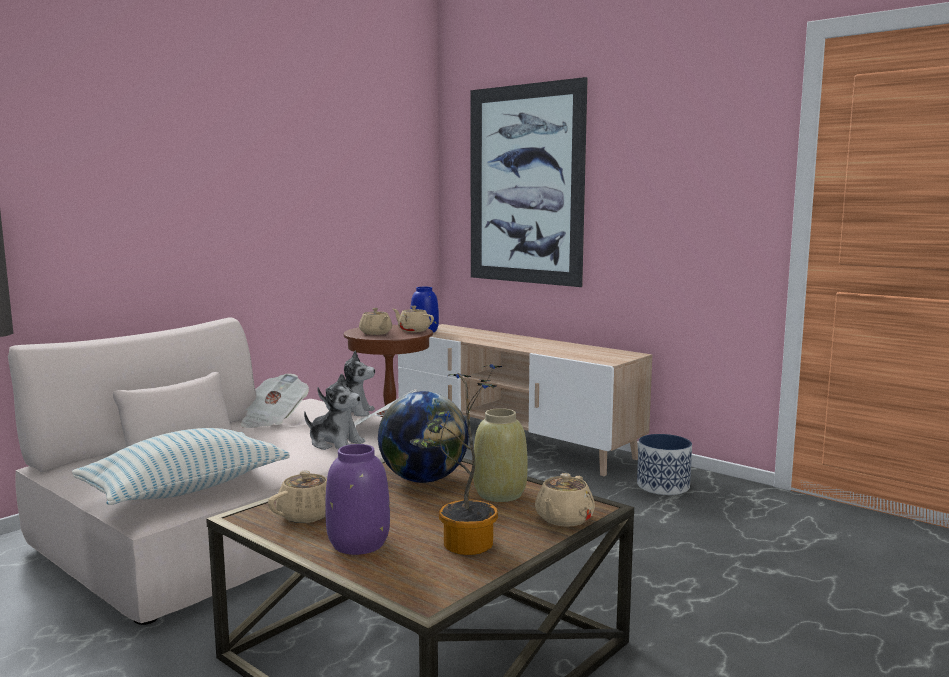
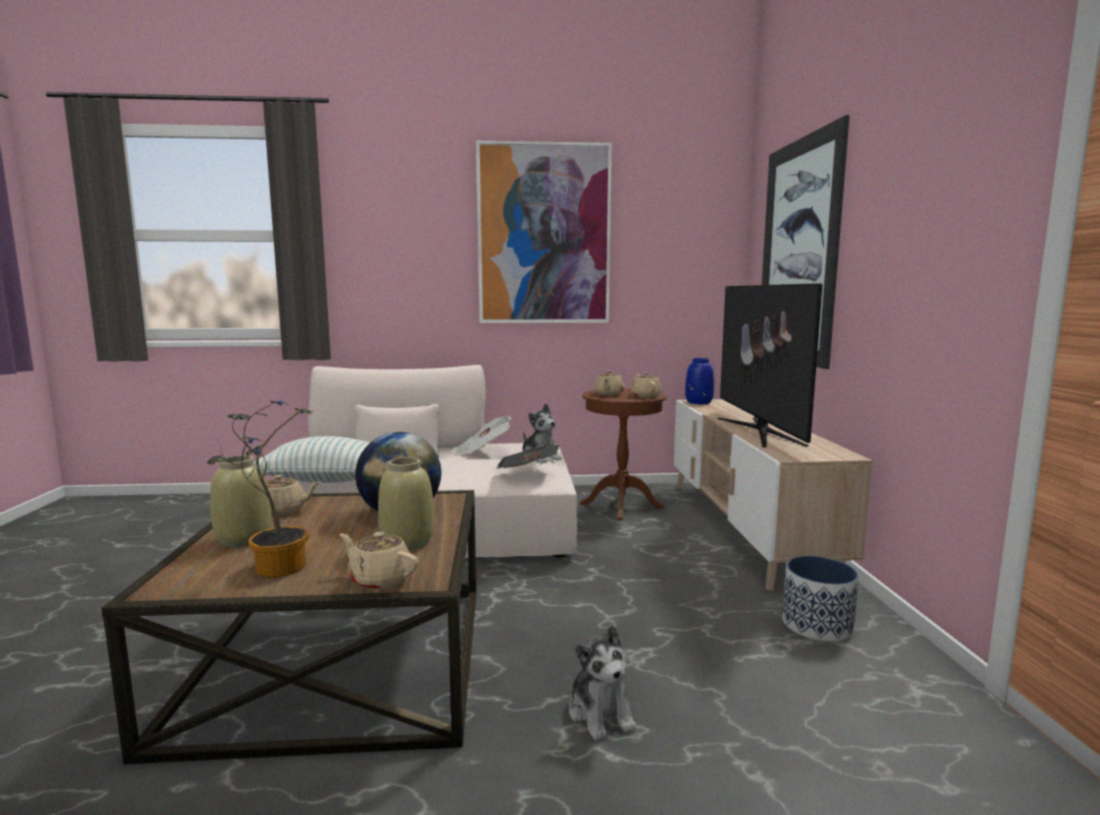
camera: 45 degrees right, 0 degrees up
plush toy [304,374,365,450] -> plush toy moved to [569,625,637,741]
purple vase [325,444,390,555] -> beige vase [210,455,271,547]
beige teapot [535,473,595,527] -> beige teapot turned 45 degrees clockwise [340,532,419,589]
none -> picture [476,141,612,323]
none -> television [717,283,823,447]

